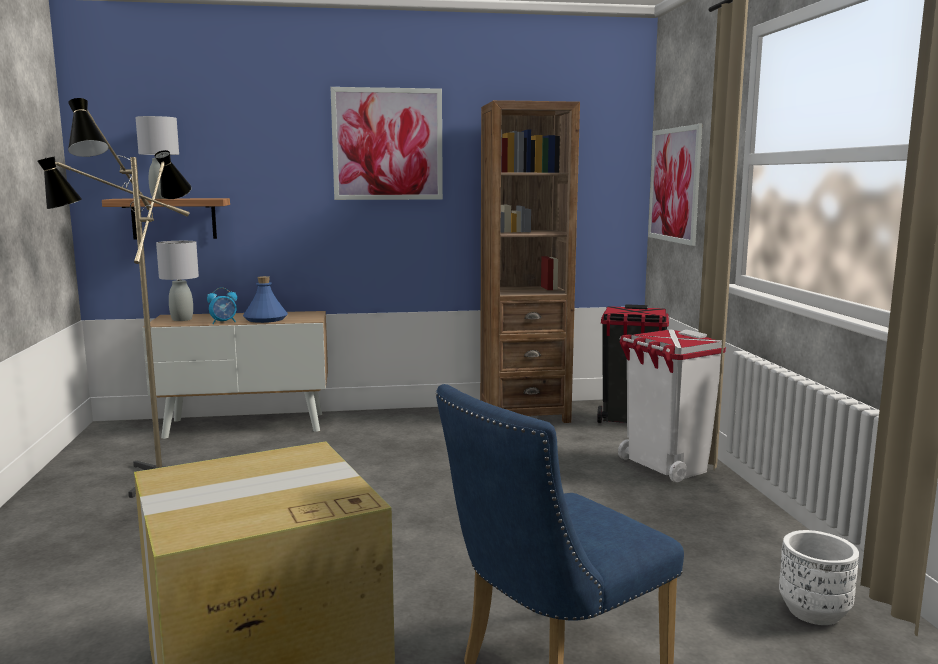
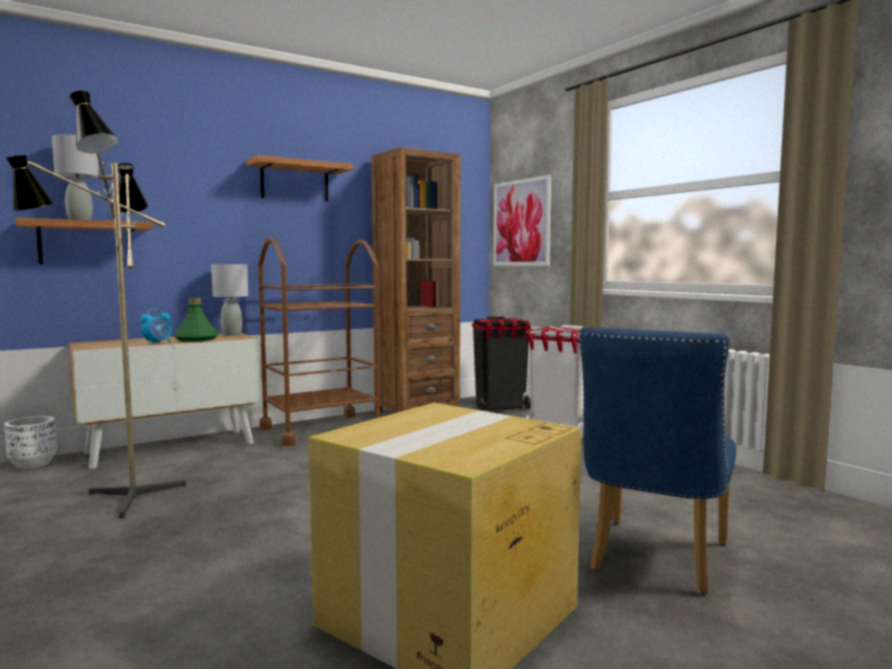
camera: 25 degrees left, 5 degrees down
grey table lamp [156,241,199,321] -> grey table lamp moved to [211,264,248,336]
blue bottle [243,276,288,323] -> green bottle [174,298,219,342]
picture [330,87,443,200] -> shelf [246,155,353,202]
white planter [779,530,859,625] -> white planter moved to [4,416,57,469]
none -> brown cart [258,238,380,446]

